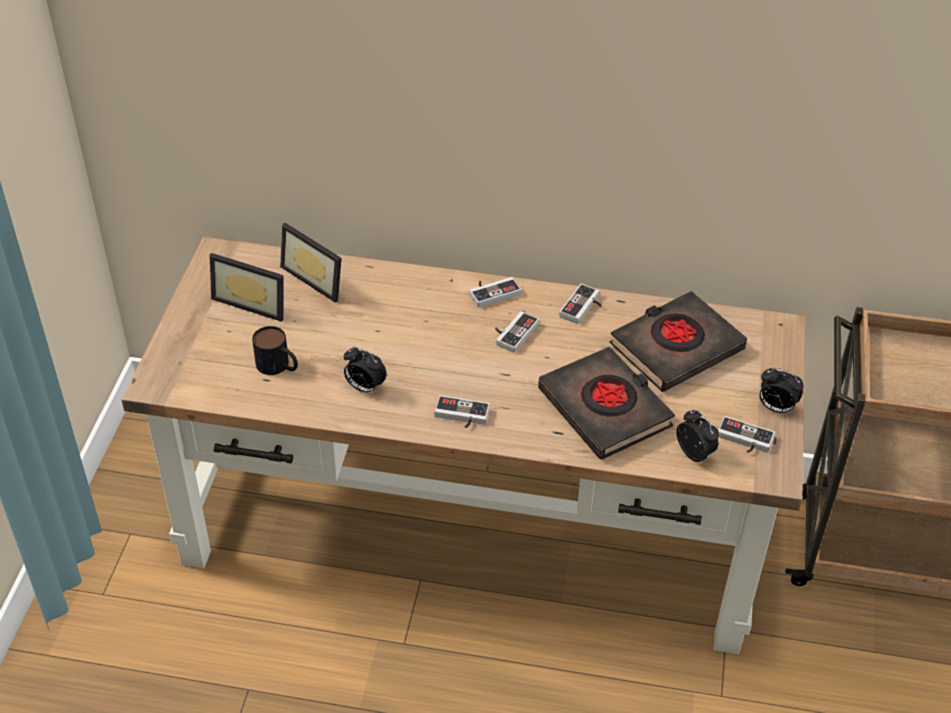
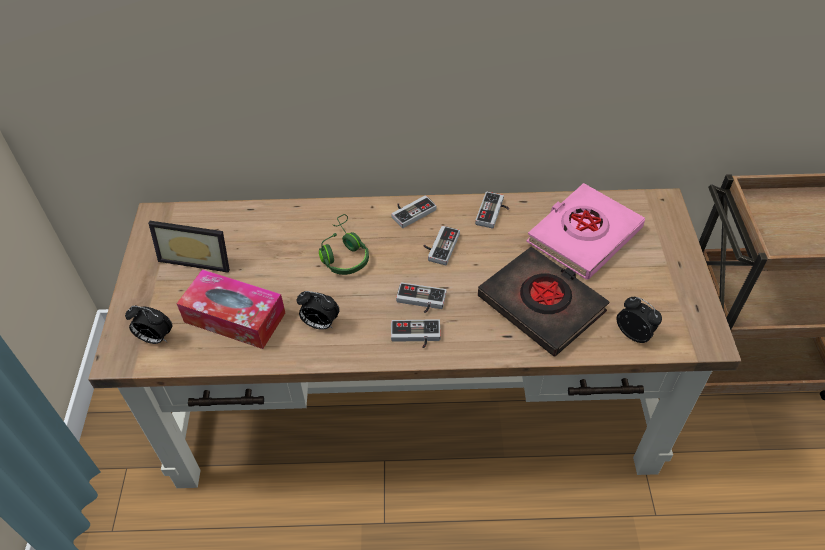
camera: 10 degrees left, 5 degrees up
mug [252,326,298,375] -> tissue box [177,269,285,349]
picture frame [280,223,342,303] -> none
black book [609,291,747,392] -> pink book [526,183,645,280]
game controller [718,416,775,453] -> game controller moved to [396,282,446,313]
alarm clock [759,367,804,414] -> alarm clock moved to [125,306,173,344]
none -> green headphones [319,214,369,275]

